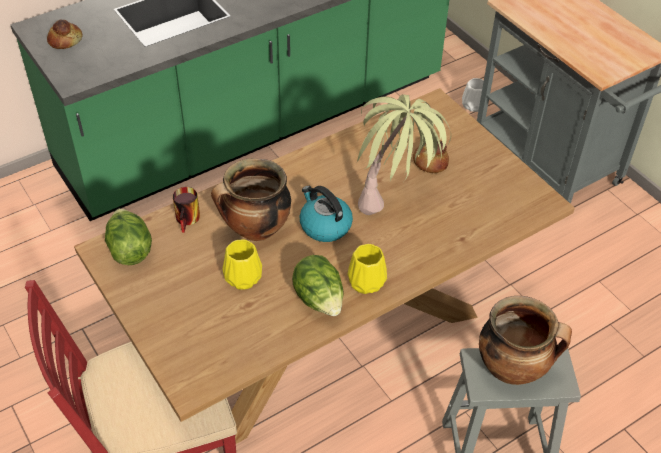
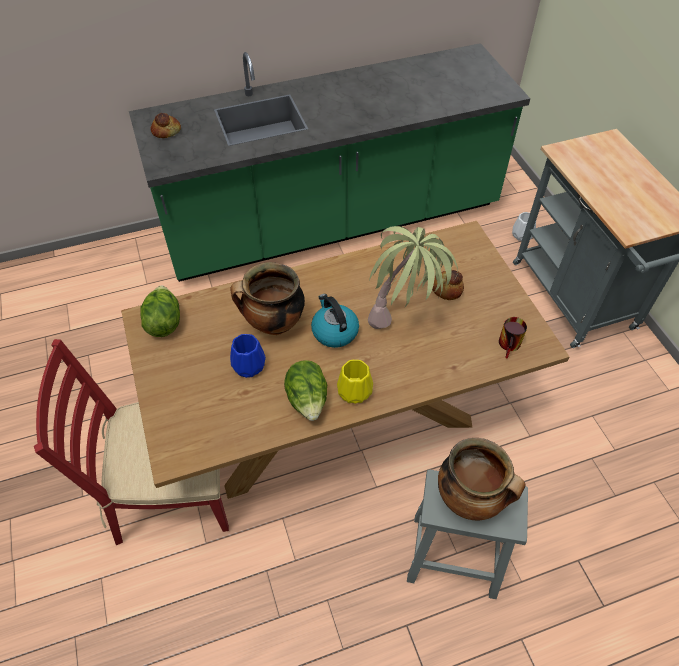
camera: 15 degrees right, 5 degrees up
mug [173,187,200,233] -> mug moved to [499,317,527,359]
yellow vase [222,239,262,290] -> blue vase [230,334,266,378]

